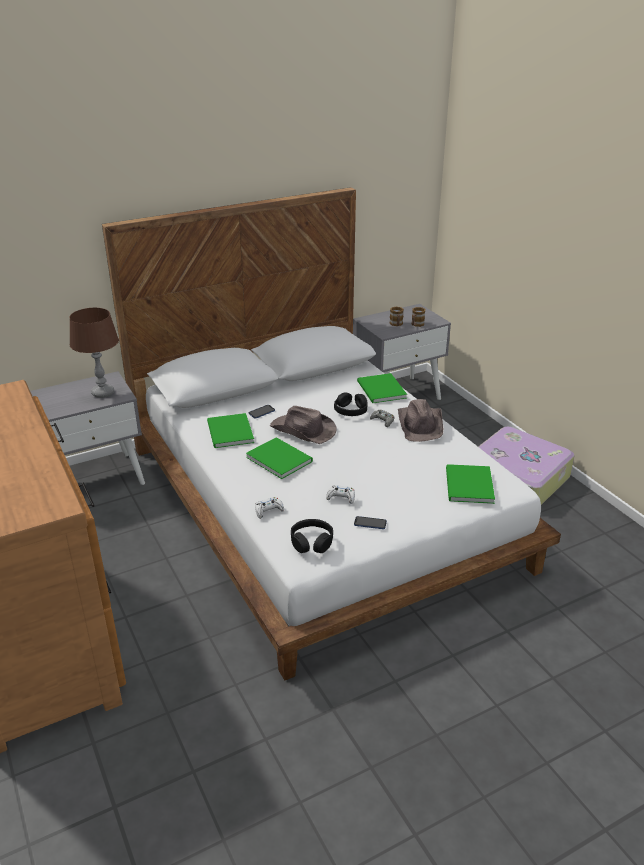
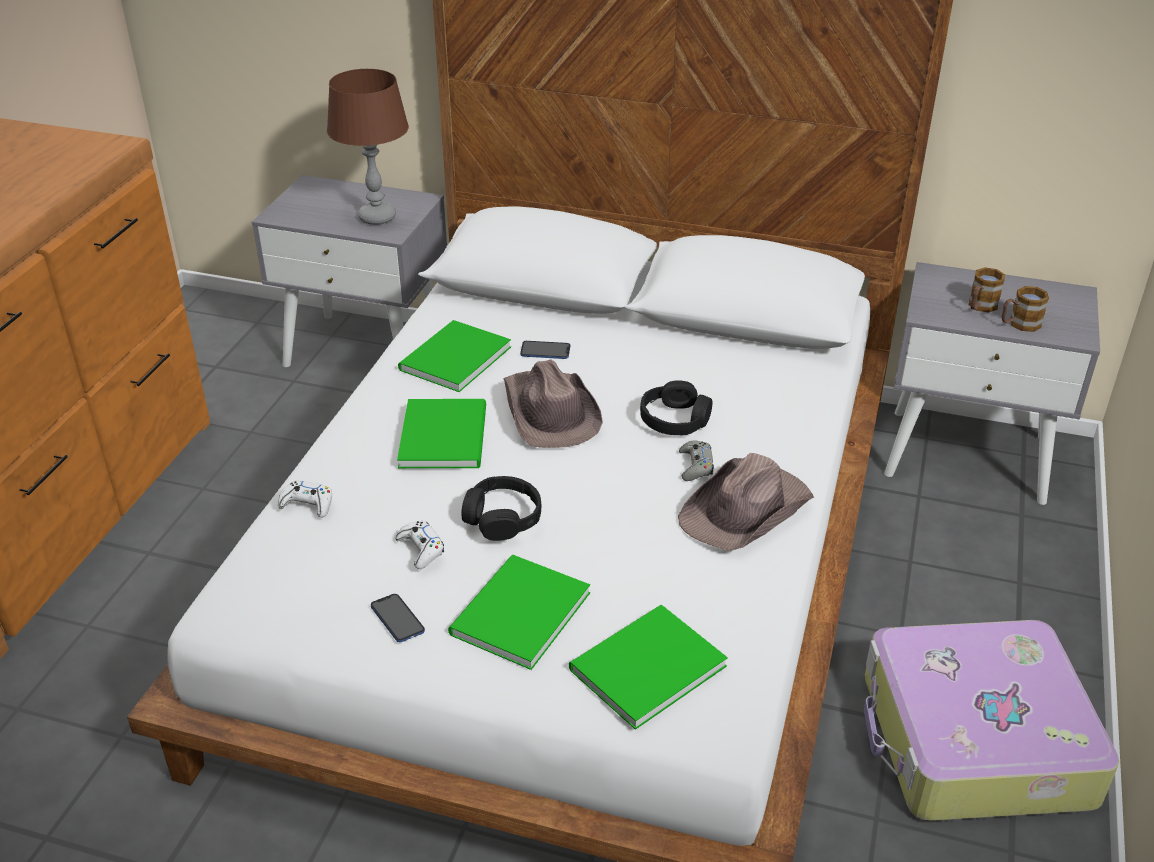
camera: 45 degrees right, 5 degrees up
black headphones [291,519,333,553] -> black headphones moved to [462,476,541,541]
green book [357,373,407,403] -> green book moved to [448,555,590,670]

